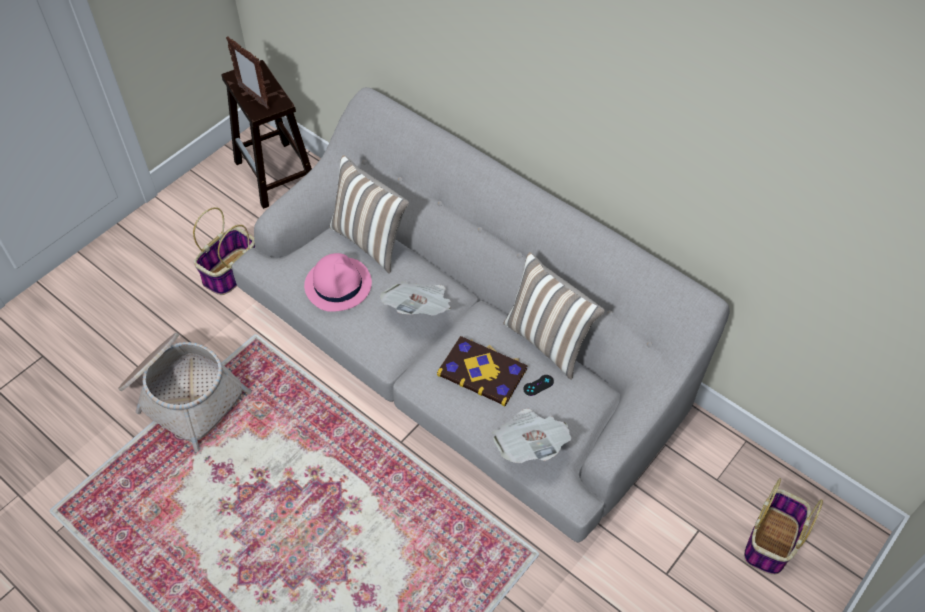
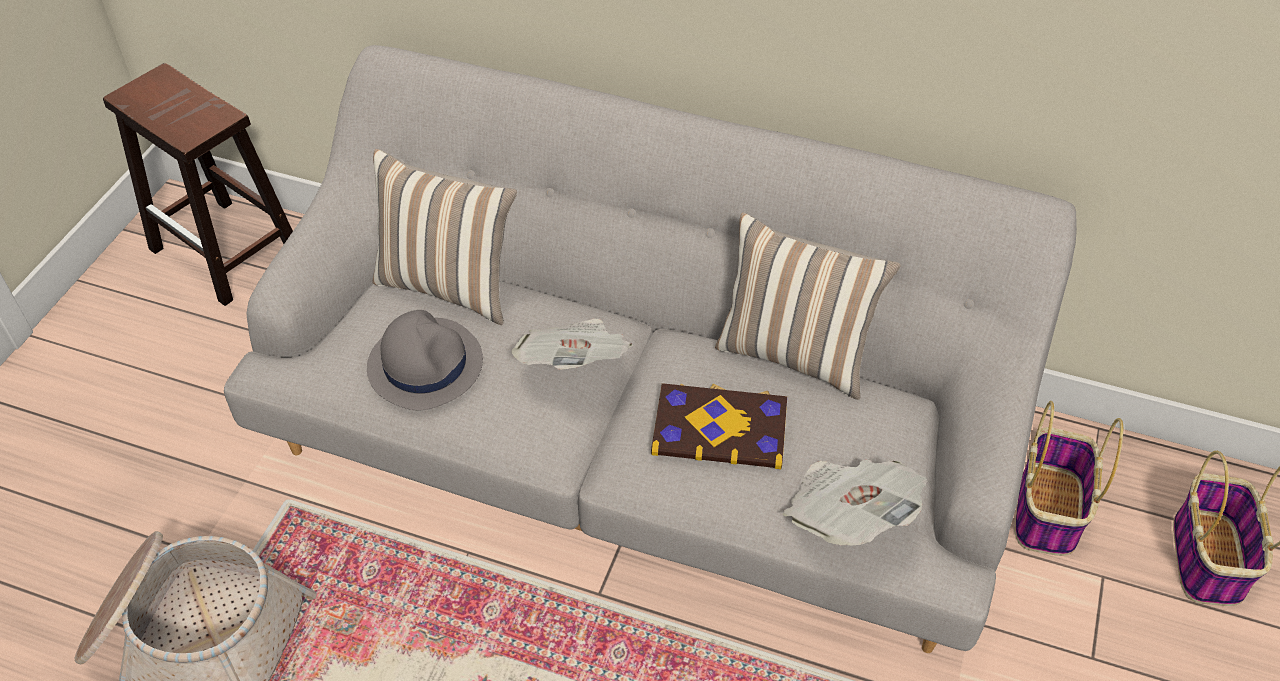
camera: 20 degrees left, 5 degrees down
basket [193,207,255,295] -> basket moved to [1015,401,1123,556]
picture frame [226,36,270,110] -> none
pink hat [304,253,372,312] -> grey hat [367,310,483,411]
black game controller [523,375,554,396] -> none

